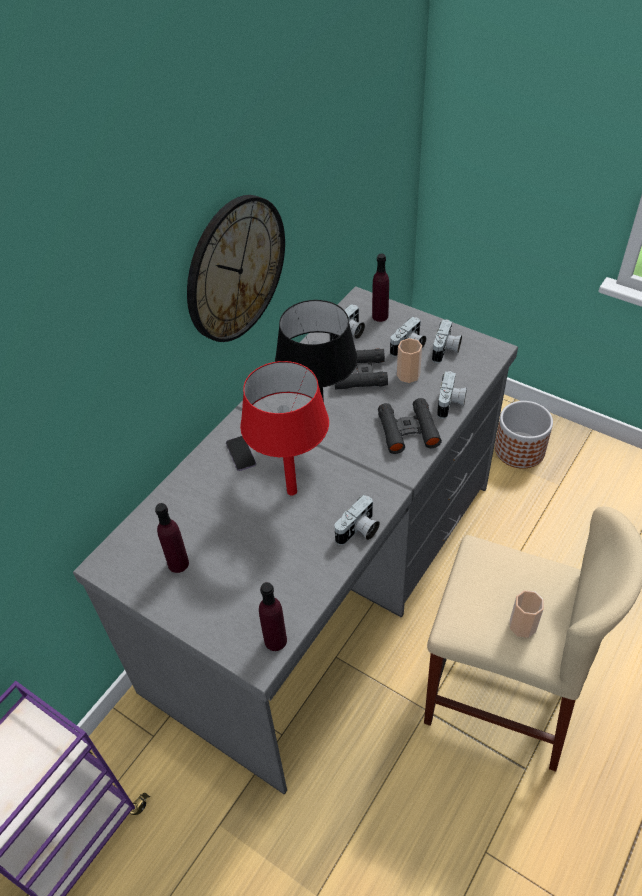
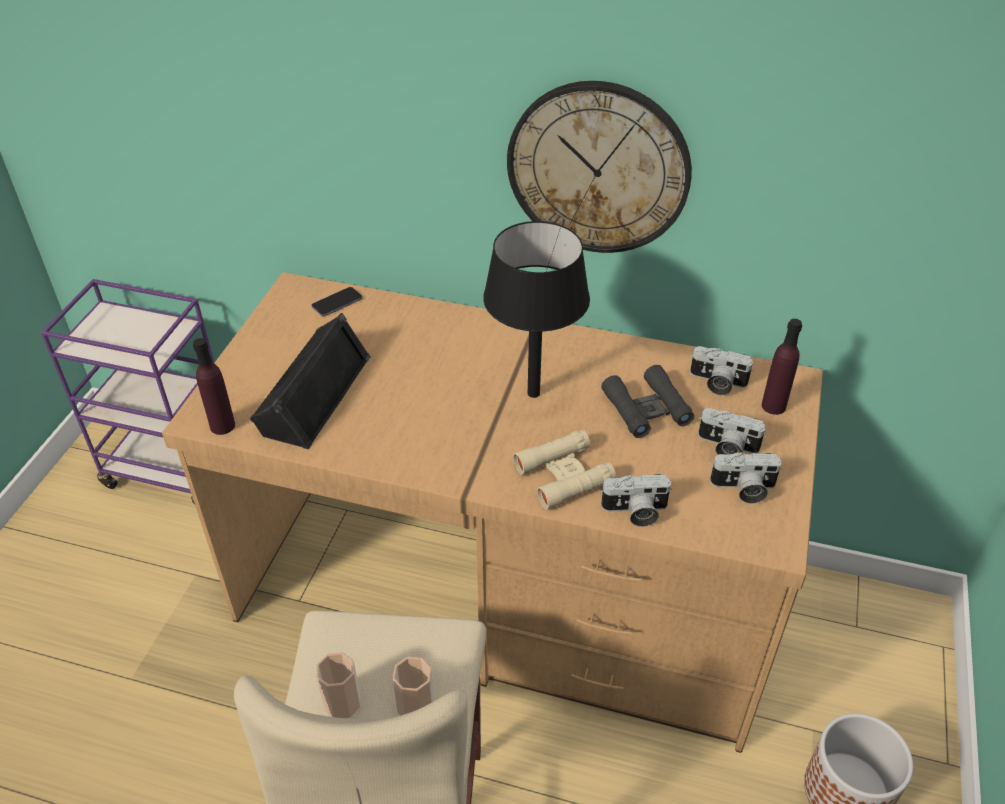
camera: 70 degrees right, 5 degrees down
grey desk [73,286,518,794] -> brown desk [162,272,823,753]
purple bottle [155,503,189,573] -> none
phone [226,436,256,471] -> phone moved to [311,287,362,317]
red table lamp [240,361,329,496] -> none
camera [335,495,380,545] -> none
black binoculars [378,398,442,454] -> beige binoculars [513,430,616,510]
cup [397,338,422,383] -> cup moved to [393,657,435,716]
none -> black speaker [250,313,371,449]

